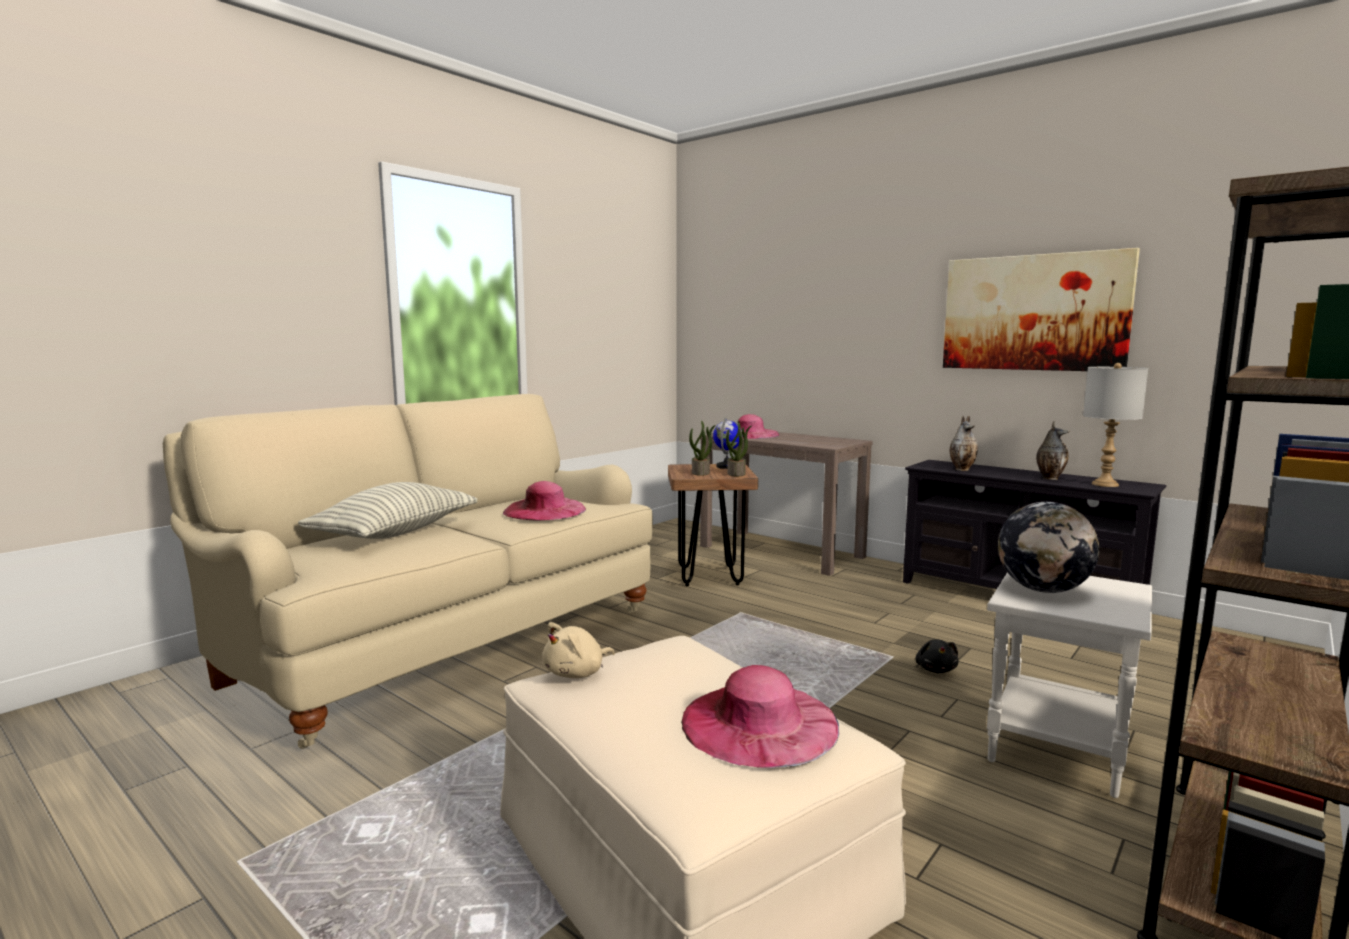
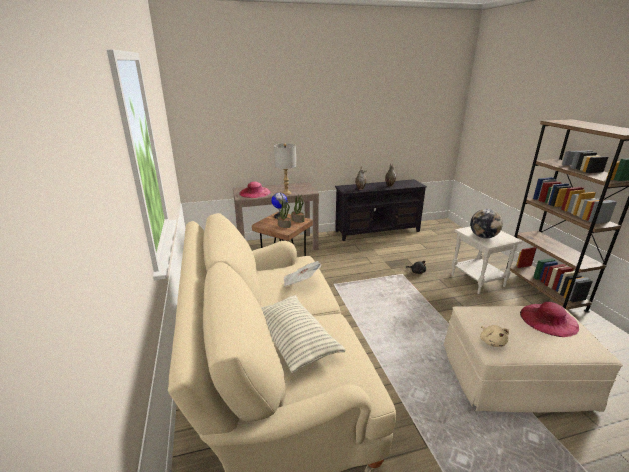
camera: 55 degrees left, 15 degrees up
pink hat [503,481,586,520] -> newspaper [284,261,321,287]
picture [943,248,1140,371] -> none
grey table lamp [1083,363,1148,487] -> grey table lamp moved to [274,143,296,195]

